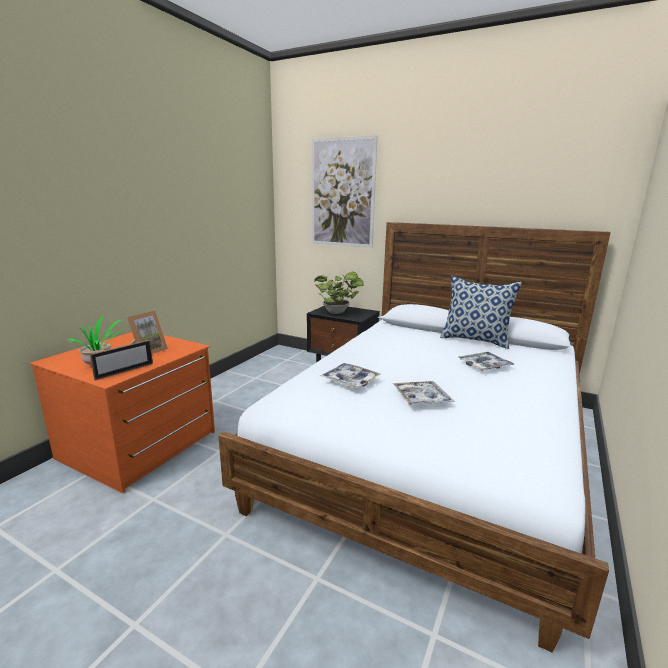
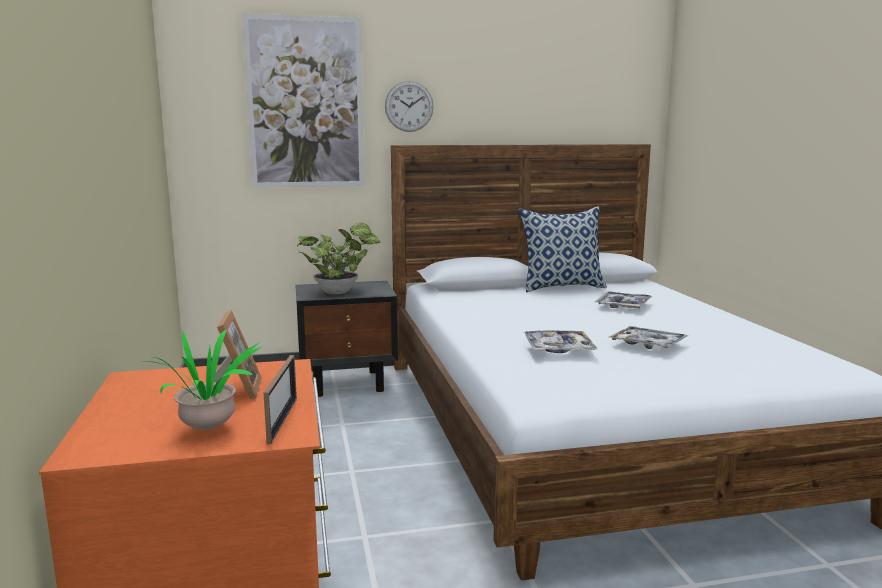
camera: 40 degrees left, 5 degrees down
none -> wall clock [385,81,434,132]

